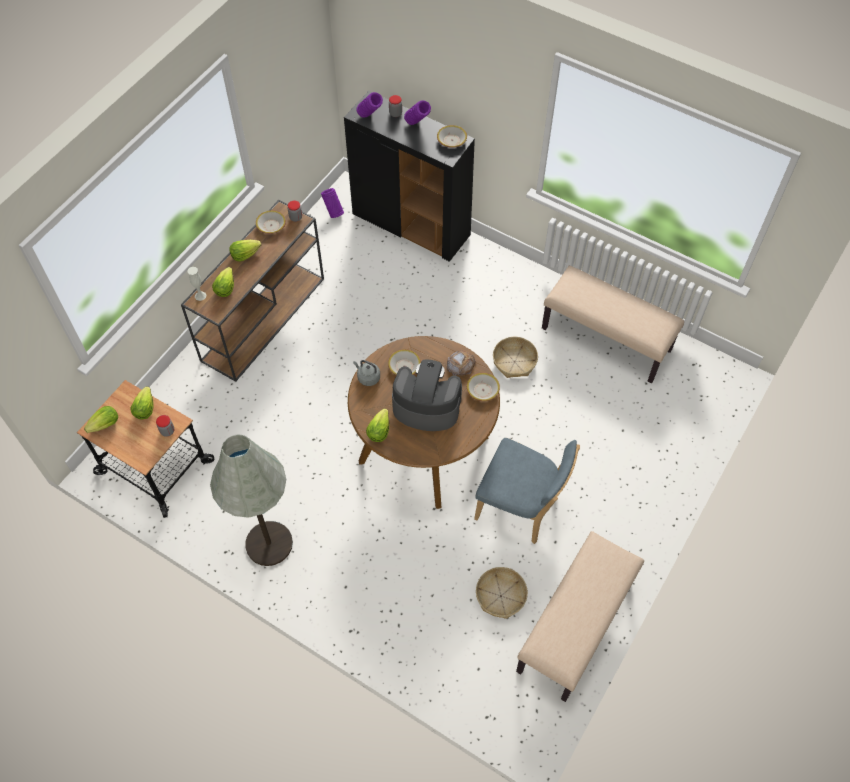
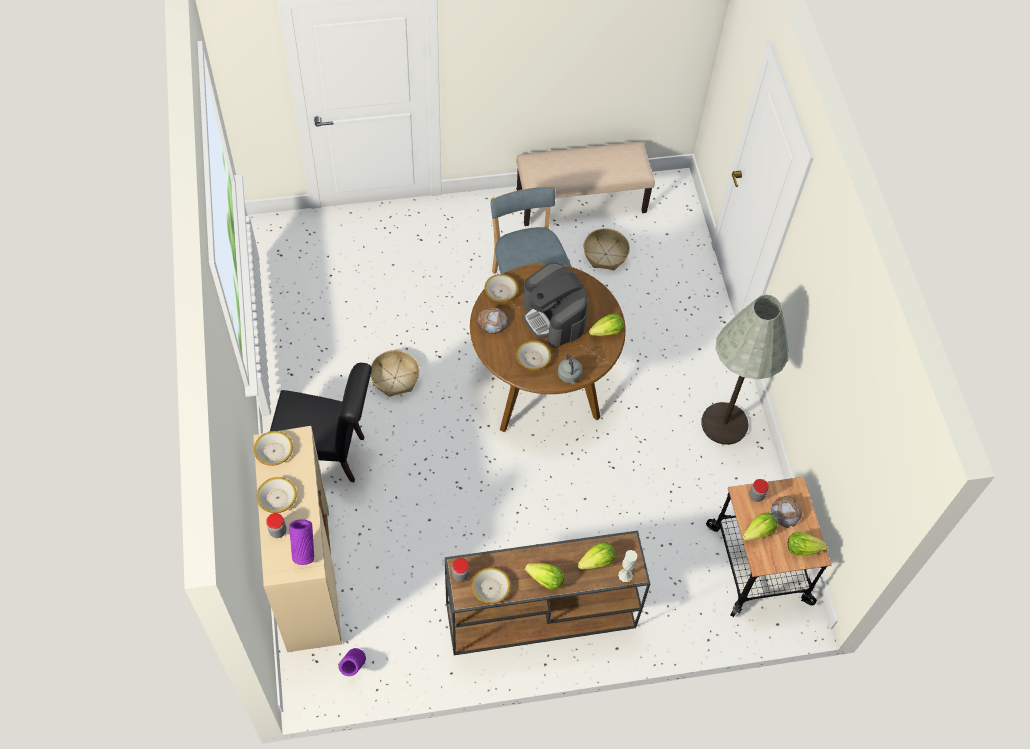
camera: 135 degrees left, 0 degrees up
black cabinet [344,91,475,262] -> beige cabinet [253,426,342,652]
purple vase [404,100,431,125] -> bowl [257,477,297,513]
beige bench [542,266,684,383] -> none
none -> black chair [270,363,372,482]
none -> bread [771,495,802,528]

